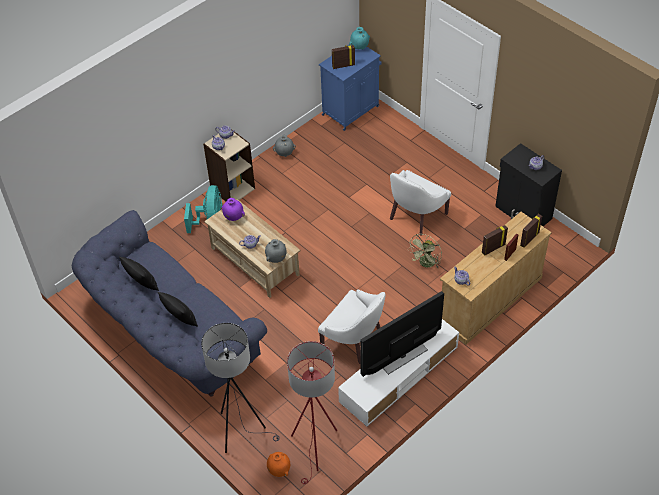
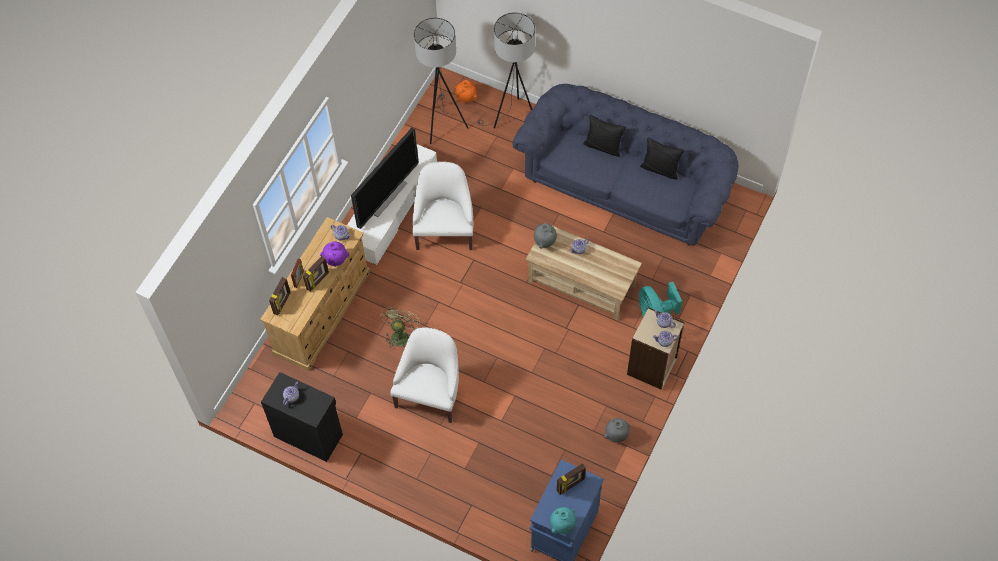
camera: 160 degrees right, 10 degrees up
purple vase [221,198,245,221] -> purple vase moved to [320,241,349,267]
red floor lamp [287,341,337,484] -> grey floor lamp [414,18,468,144]
white armchair [318,289,385,364] -> white armchair turned 75 degrees clockwise [413,162,474,250]

